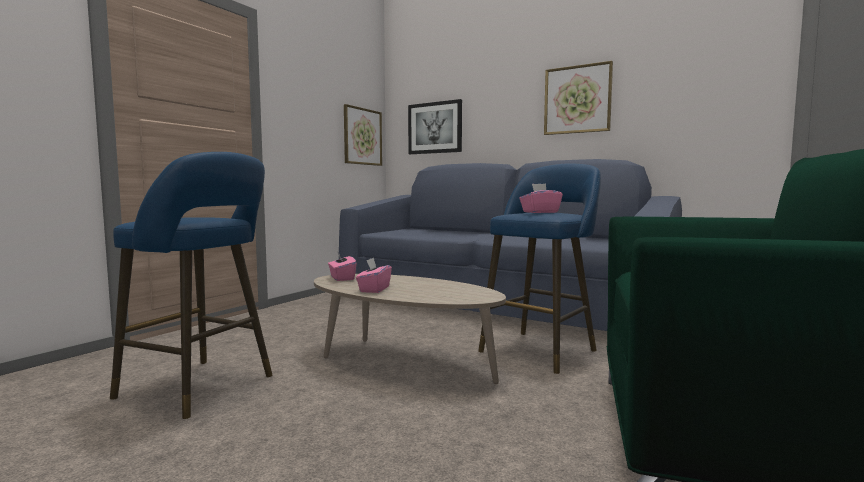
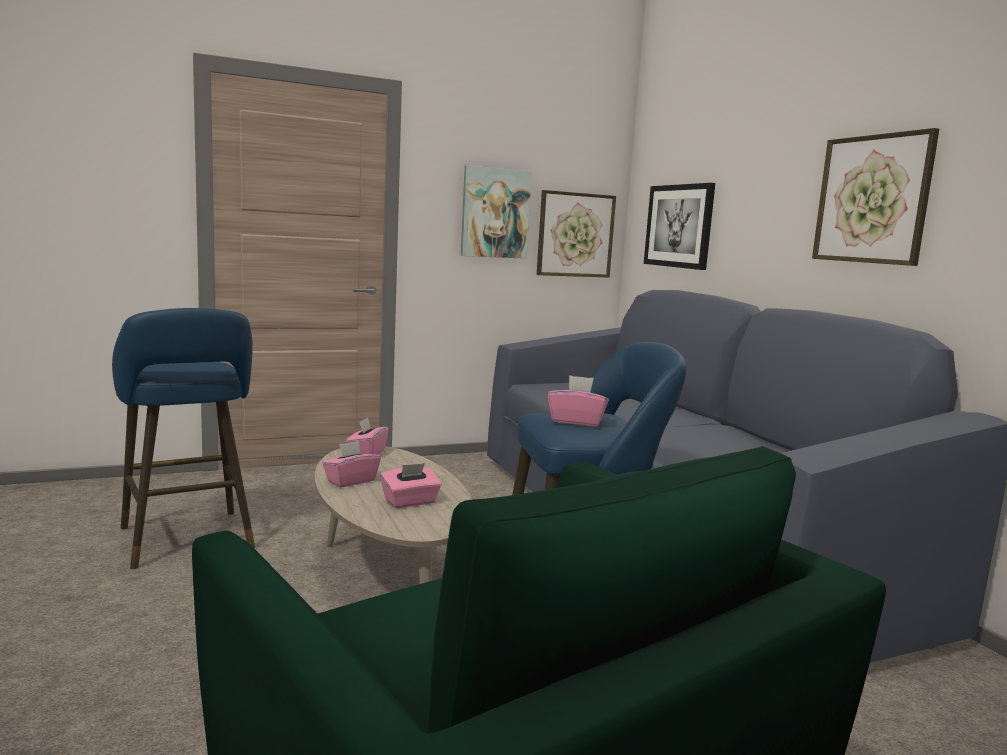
camera: 35 degrees right, 5 degrees up
none -> pink tissue box [380,463,441,508]
none -> picture [461,165,532,259]

